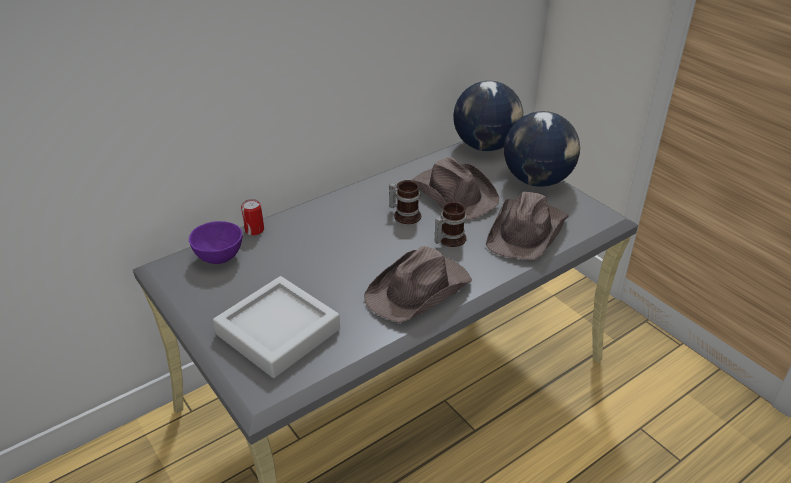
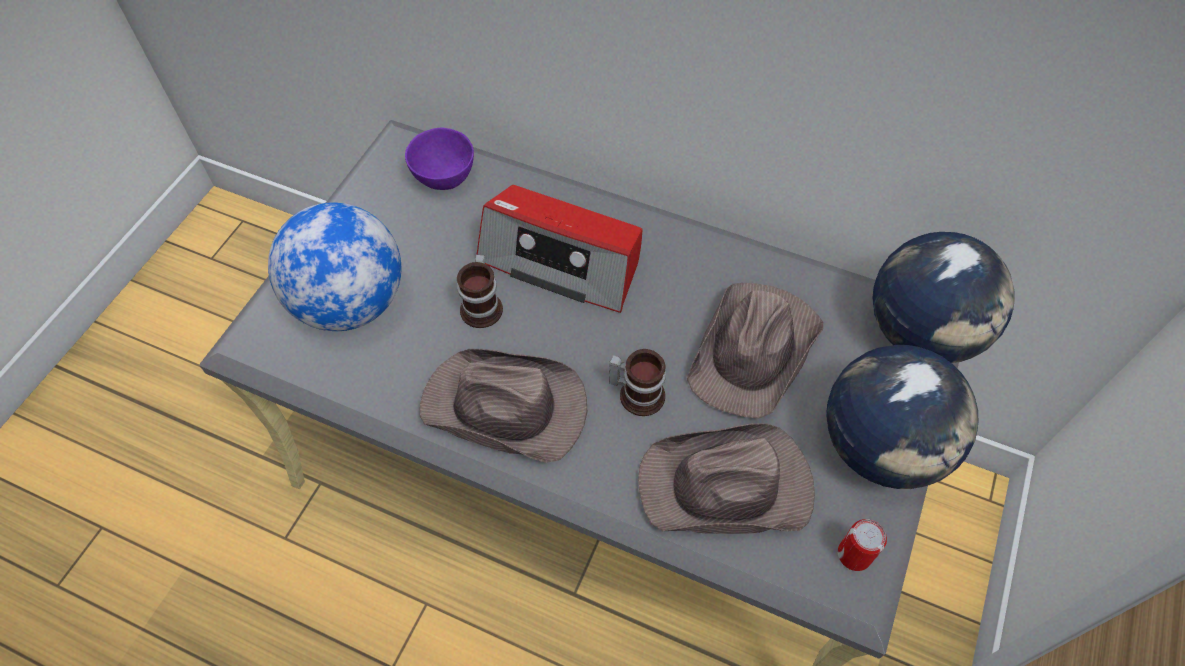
camera: 60 degrees right, 20 degrees up
grey tray [213,276,340,378] -> globe [268,202,401,331]
can [241,199,264,236] -> can moved to [838,519,887,571]
mug [389,180,421,224] -> mug moved to [457,255,503,328]
none -> radio [477,185,642,313]

